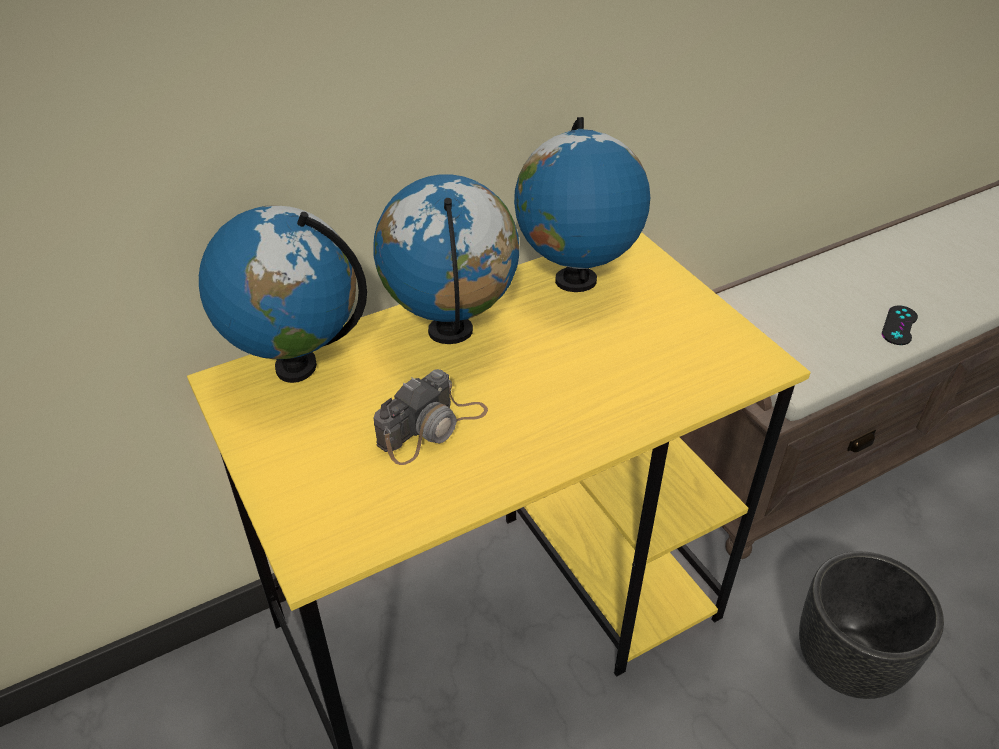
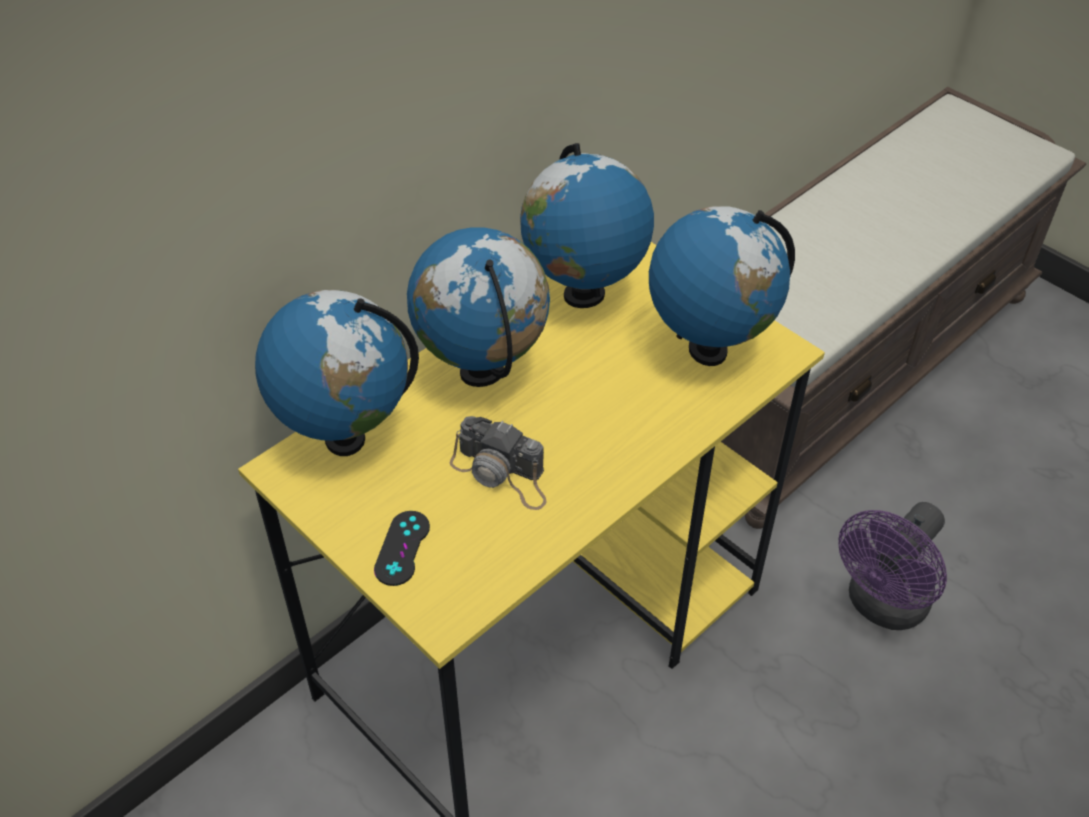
camera: 15 degrees left, 5 degrees up
camera [374,369,488,465] -> camera turned 90 degrees clockwise [450,416,547,510]
black planter [799,551,944,699] -> purple fan [838,502,947,630]
black game controller [882,305,918,345] -> black game controller moved to [374,511,430,586]
none -> globe [649,206,795,366]

